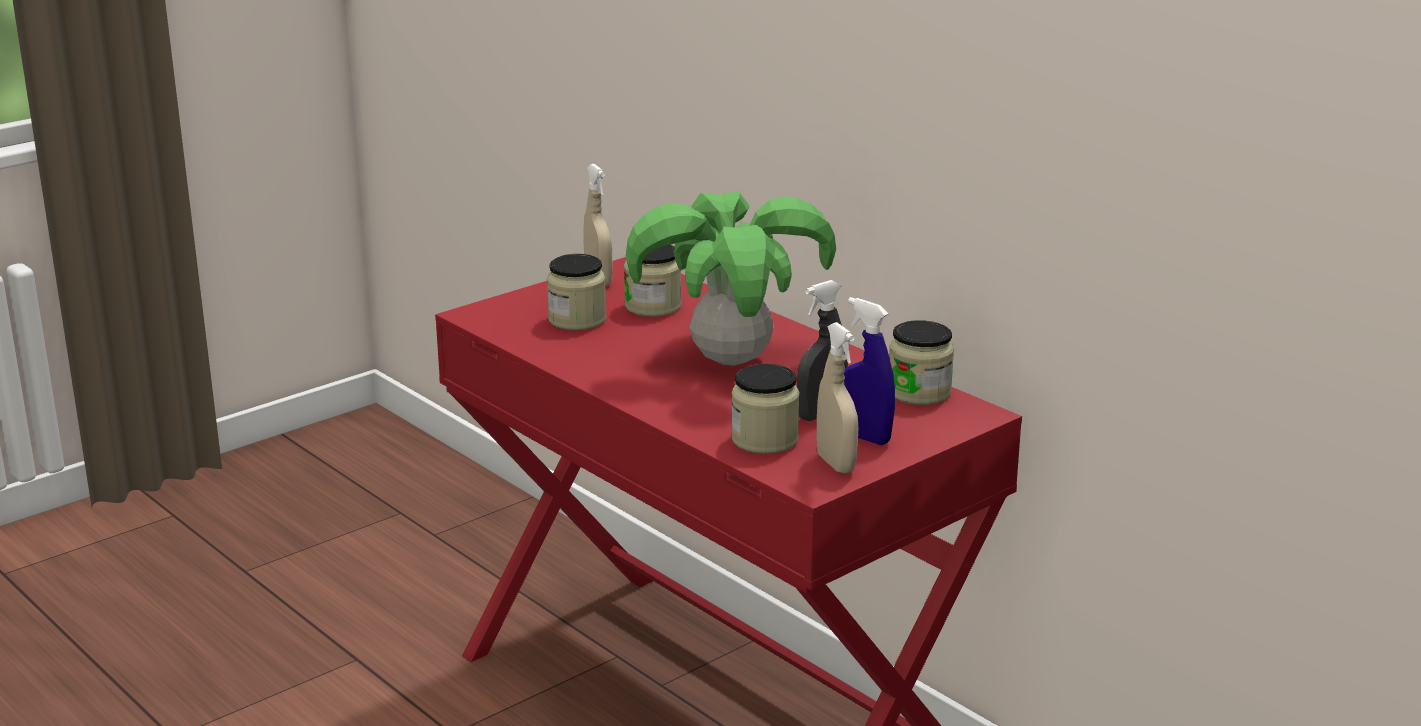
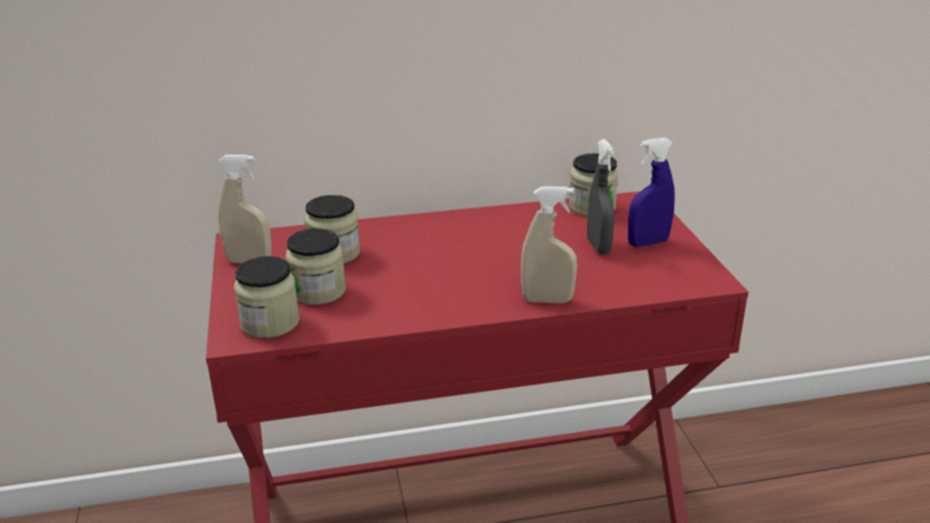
camera: 60 degrees left, 5 degrees up
potted plant [626,191,836,366] -> none
jar [731,364,800,454] -> jar moved to [234,256,300,338]
beige spray bottle [817,322,858,474] -> beige spray bottle moved to [521,186,577,303]

